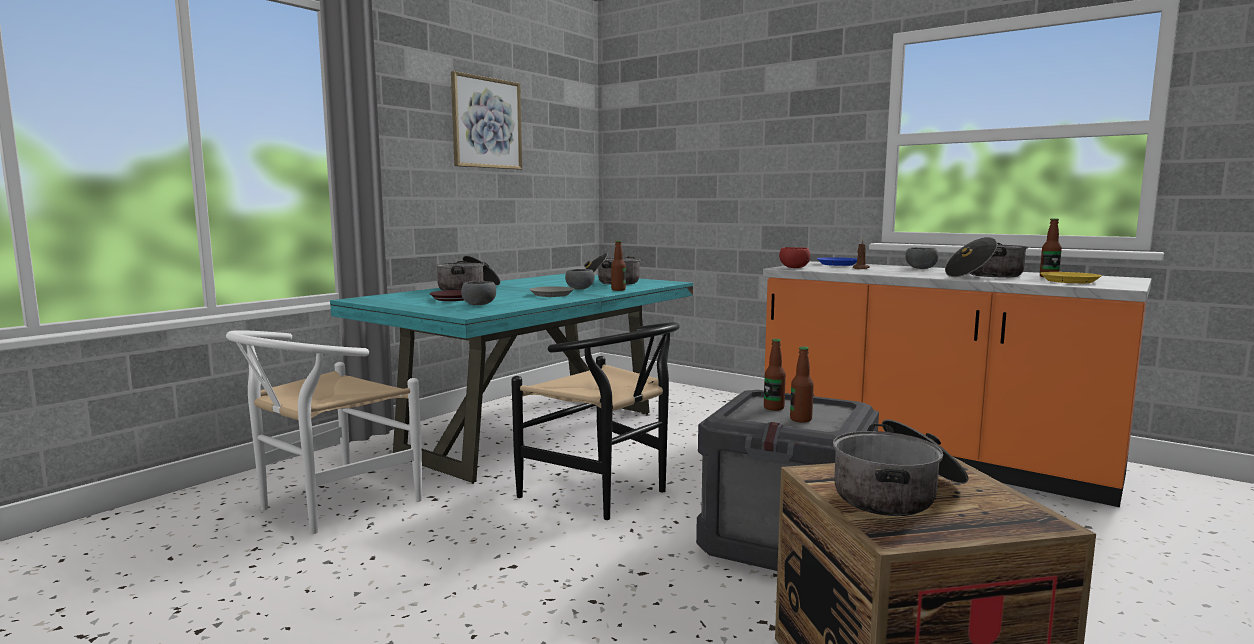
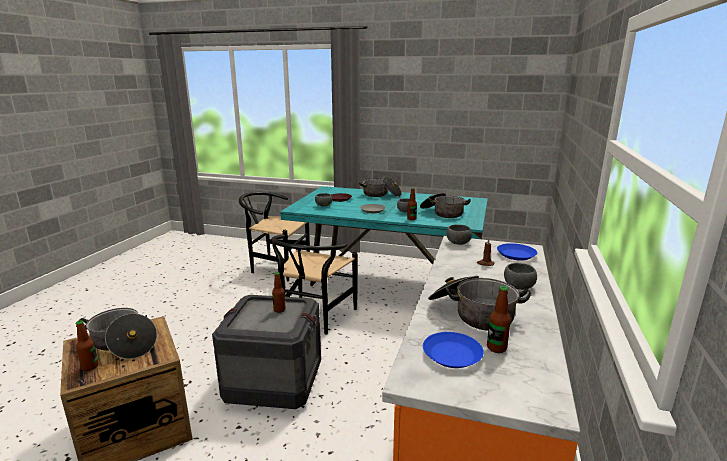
camera: 70 degrees right, 10 degrees up
white chair [226,330,422,534] -> black chair [239,192,310,282]
picture [451,71,522,169] -> none
red bowl [779,247,810,268] -> grey bowl [446,224,472,245]
bottle [790,346,814,423] -> bottle moved to [75,320,98,371]
yellow plate [1040,272,1102,283] -> blue plate [423,332,484,368]

